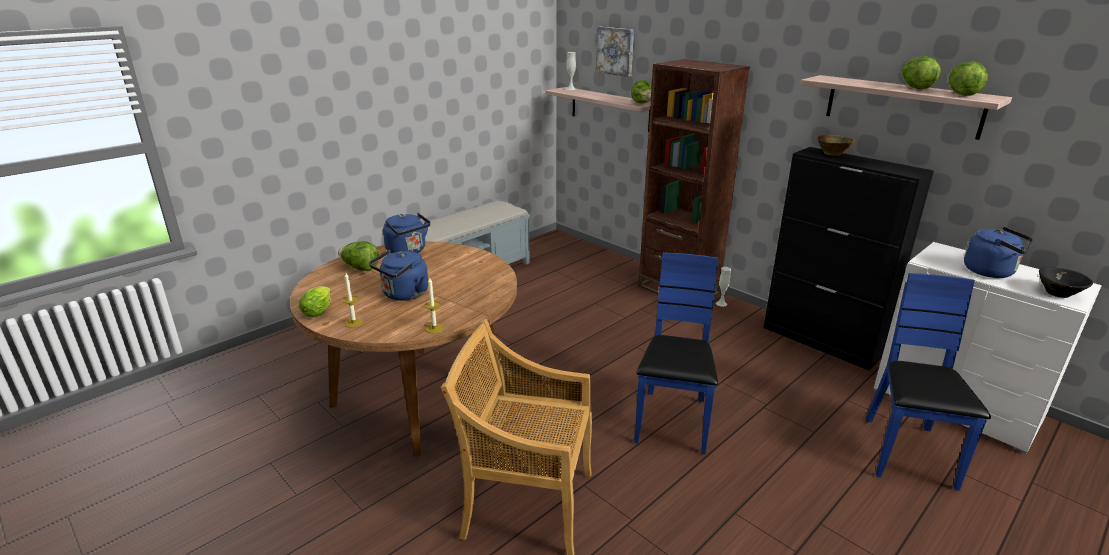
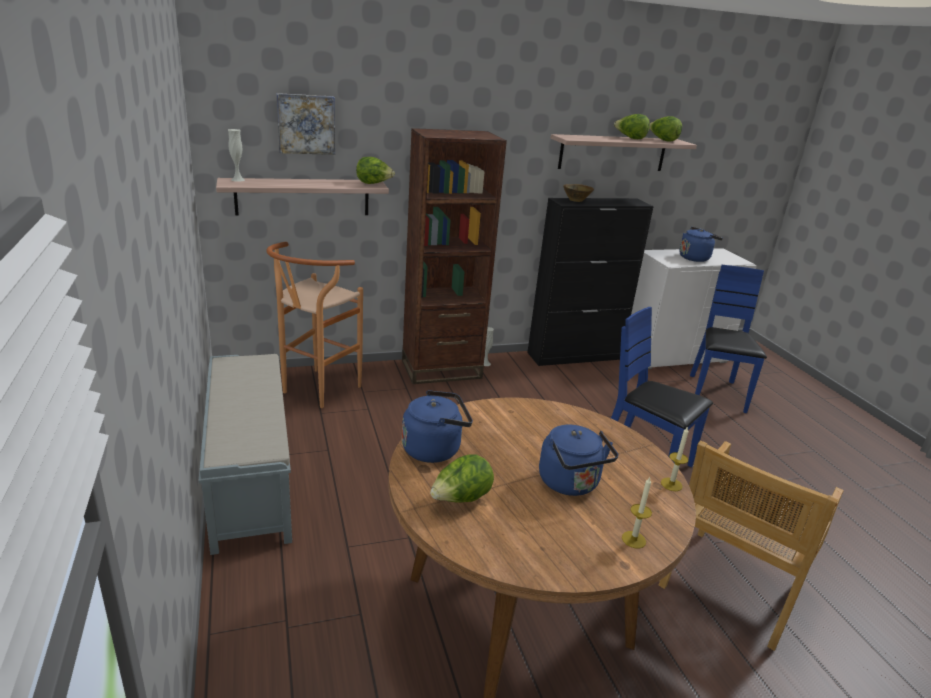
camera: 65 degrees left, 0 degrees up
lettuce [299,286,331,317] -> none
blue chair [865,273,991,491] -> blue chair turned 60 degrees clockwise [690,265,767,413]
black bowl [1039,267,1093,298] -> none
none -> brown stool [266,242,363,408]

